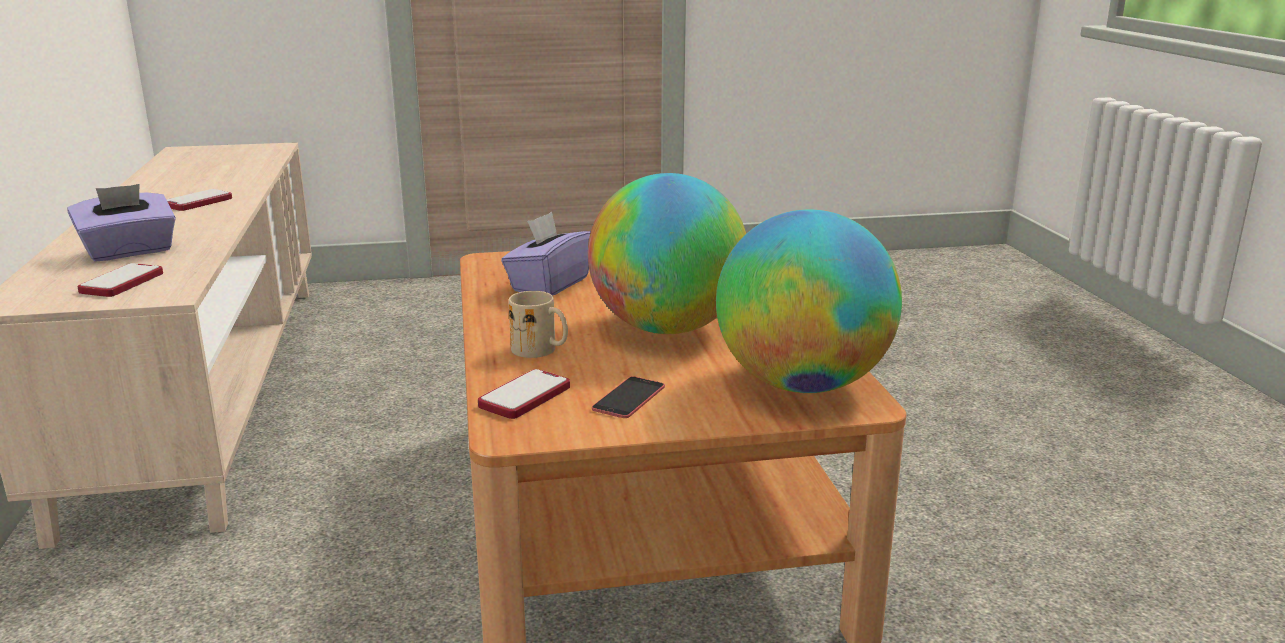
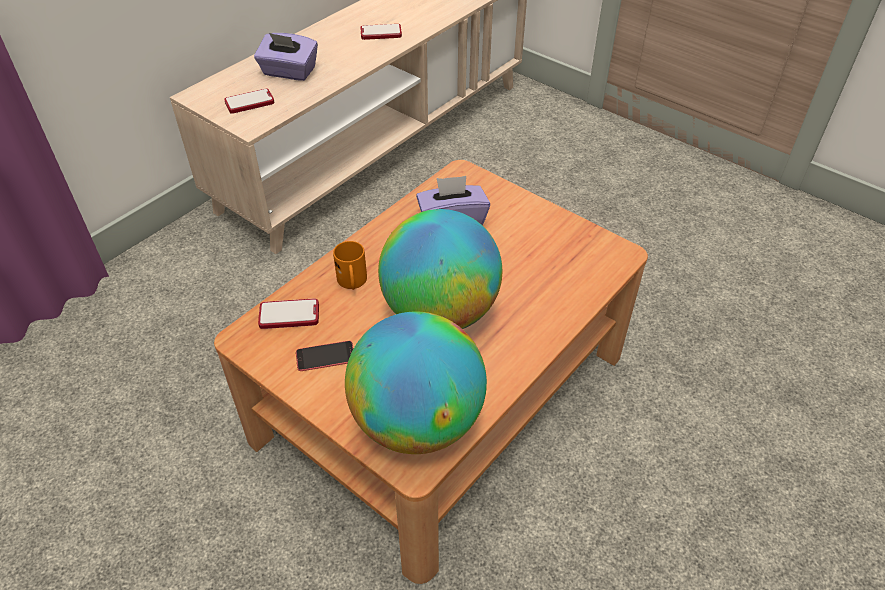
camera: 50 degrees right, 25 degrees up
beige mug [509,291,568,358] -> orange mug [333,241,367,290]

